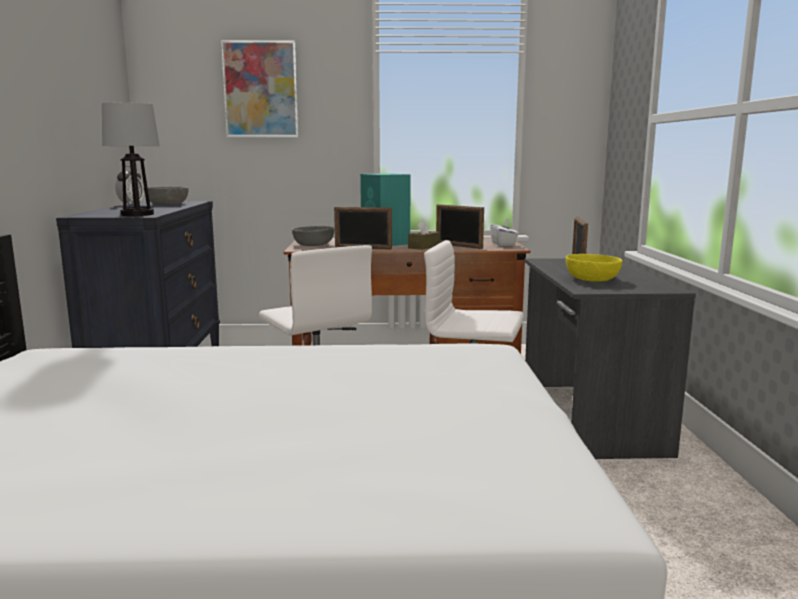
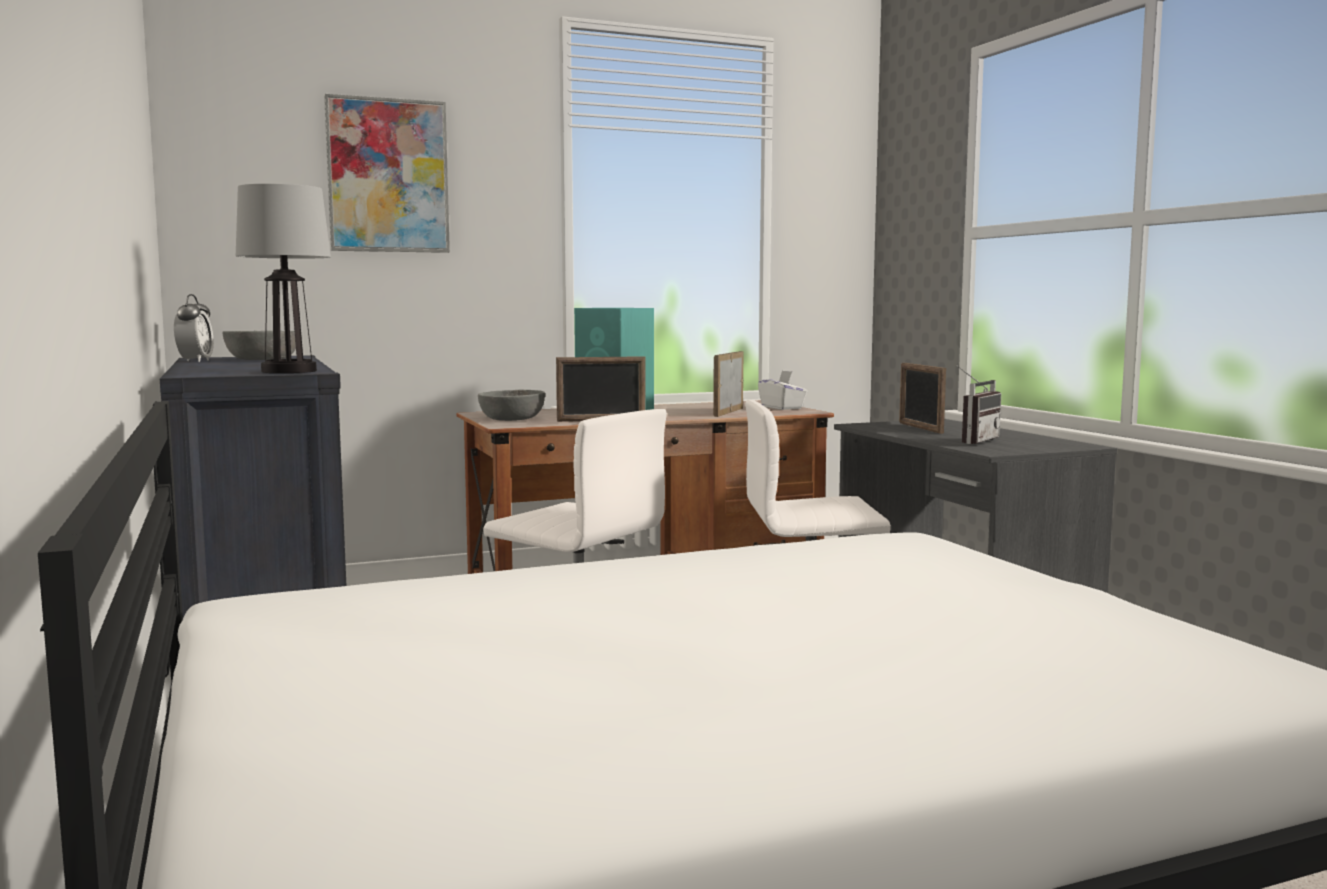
camera: 20 degrees left, 5 degrees down
brown tissue box [408,219,440,250] -> none
picture frame [436,204,484,249] -> picture frame turned 90 degrees clockwise [713,351,744,417]
yellow bowl [566,254,622,282] -> radio [956,365,1001,445]

